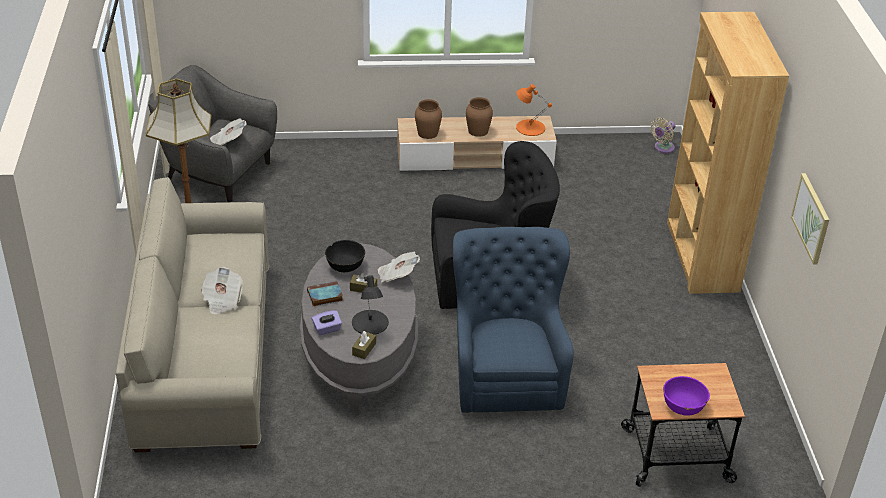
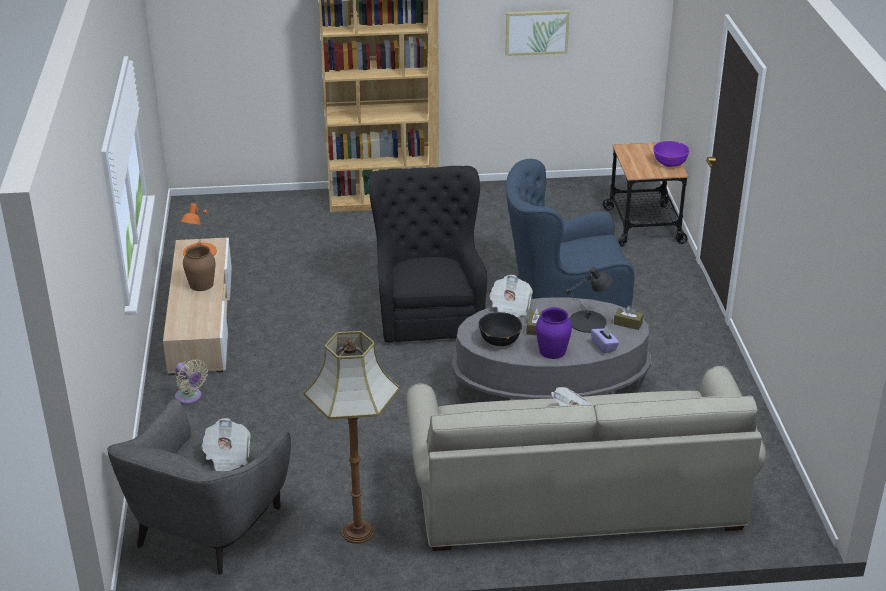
camera: 90 degrees left, 5 degrees down
book [307,281,343,306] -> purple vase [536,307,572,359]
brown vase [415,99,442,139] -> none
beige fan [650,118,676,153] -> beige fan moved to [175,360,208,405]

